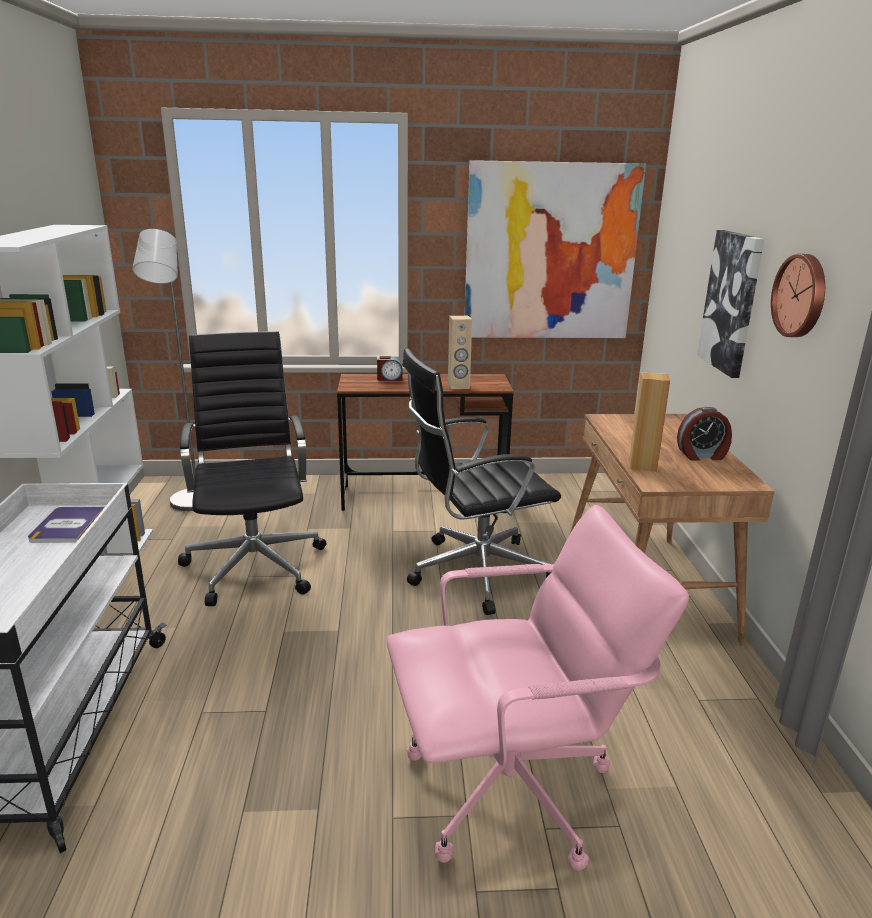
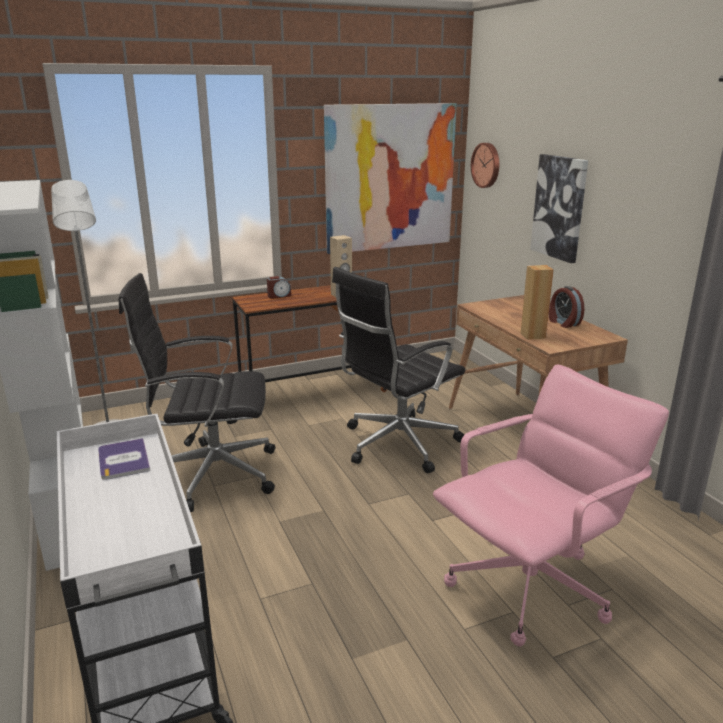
camera: 20 degrees left, 0 degrees up
black office chair [178,331,326,606] -> black office chair turned 60 degrees counterclockwise [119,273,275,512]
alarm clock [677,407,732,461] -> alarm clock turned 90 degrees clockwise [549,286,585,328]
wall clock [771,254,825,337] -> wall clock moved to [471,143,499,188]

